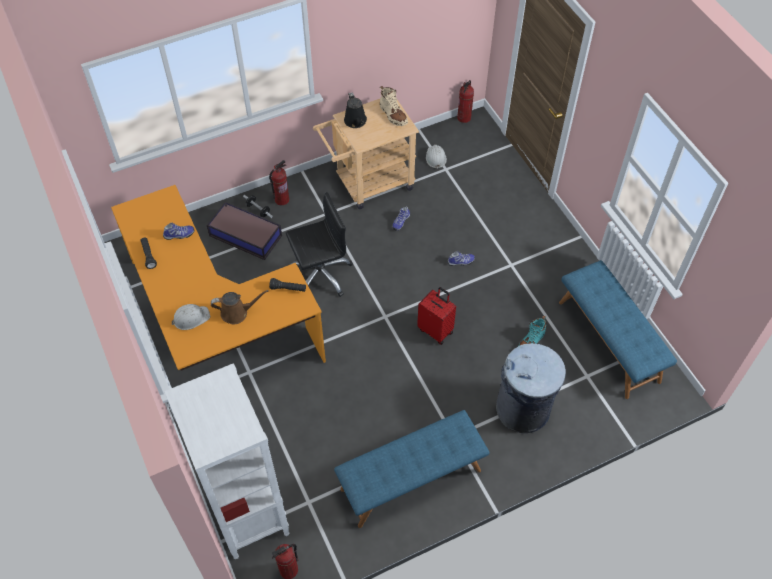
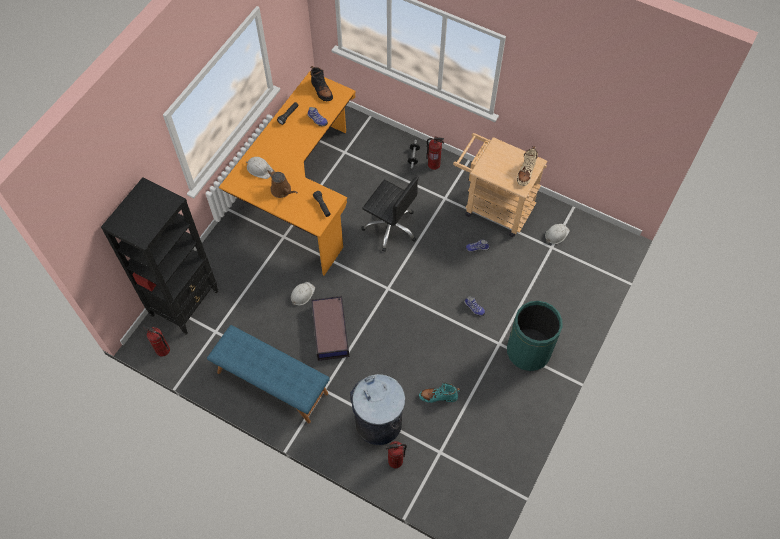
camera: 55 degrees right, 5 degrees up
white bookcase [165,363,290,559] -> black bookcase [101,177,218,335]
storage box [207,202,282,260] -> storage box moved to [311,296,349,361]
black watering can [344,92,367,128] -> none
red suitcase [417,287,456,345] -> none
fire extinguisher [457,80,474,123] -> fire extinguisher moved to [386,441,407,468]
blue bench [559,260,677,399] -> none
none -> white hard hat [291,282,315,305]
none -> black boot [310,66,333,101]
none -> green trash can [507,301,563,371]

